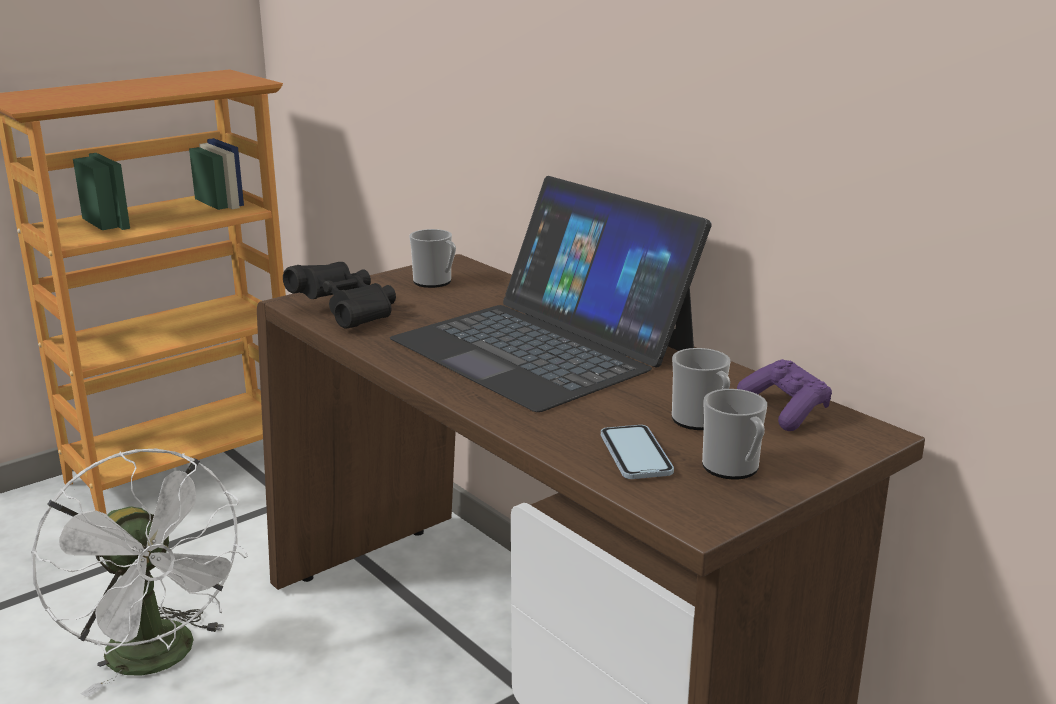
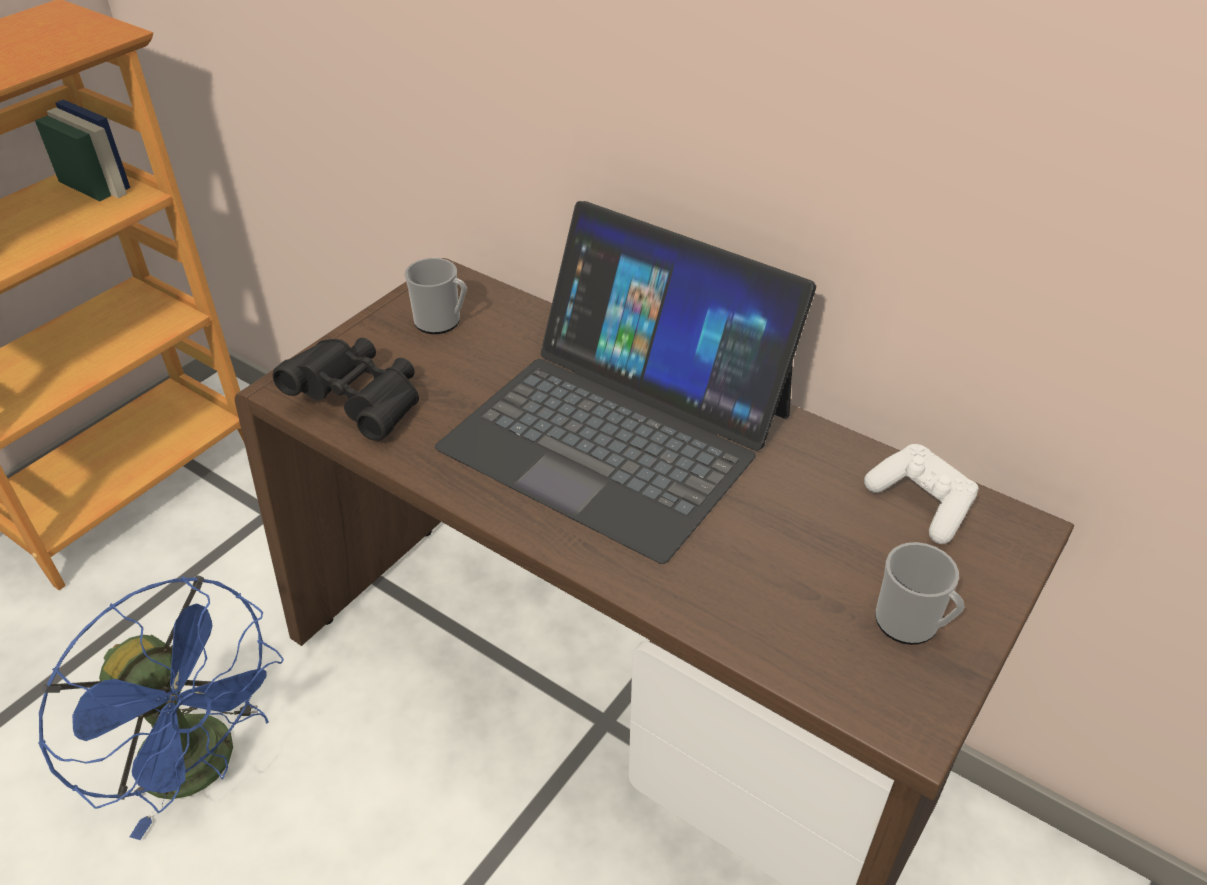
camera: 15 degrees left, 20 degrees up
white fan [31,449,248,697] -> blue fan [38,575,284,840]
phone [601,425,674,479] -> none
mug [672,348,730,430] -> none
purple game controller [737,359,832,431] -> white game controller [864,444,979,544]

